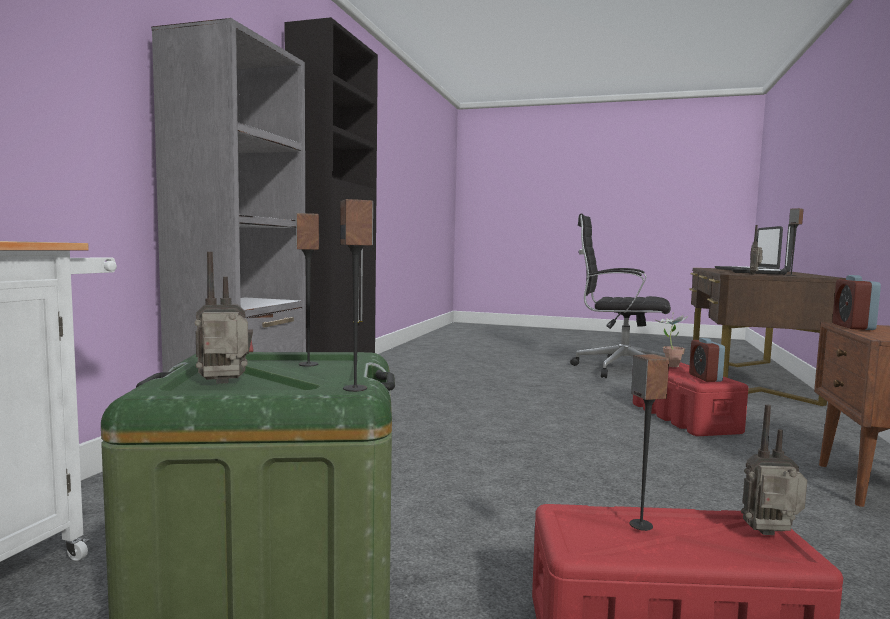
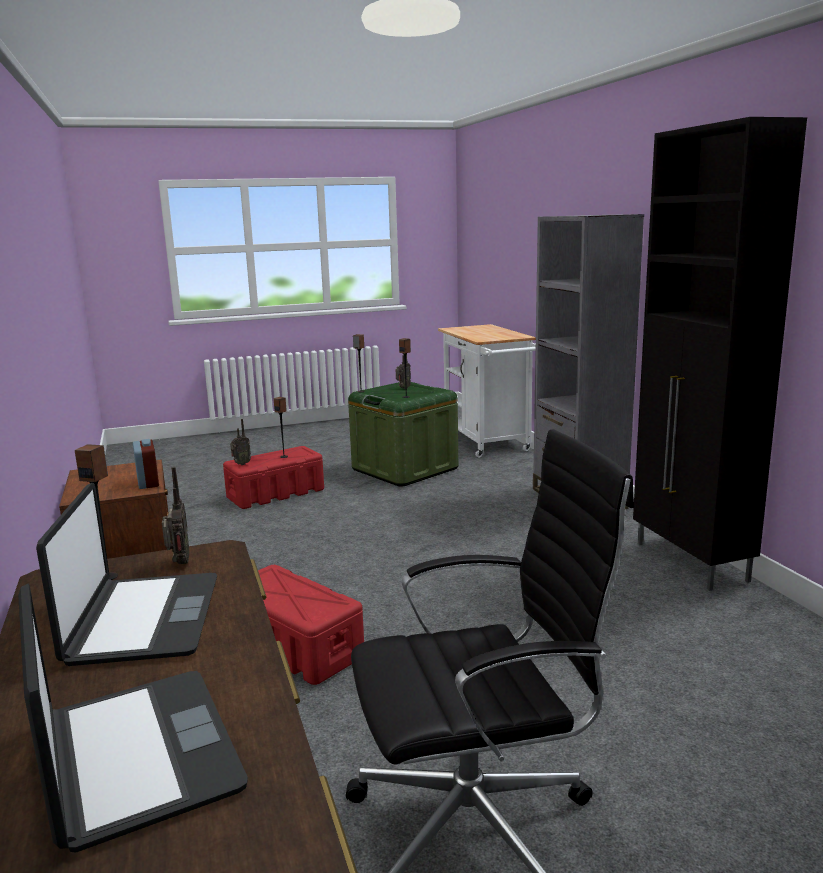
camera: 145 degrees right, 10 degrees up
potted plant [656,312,688,367] -> none
alarm clock [689,338,725,382] -> none

